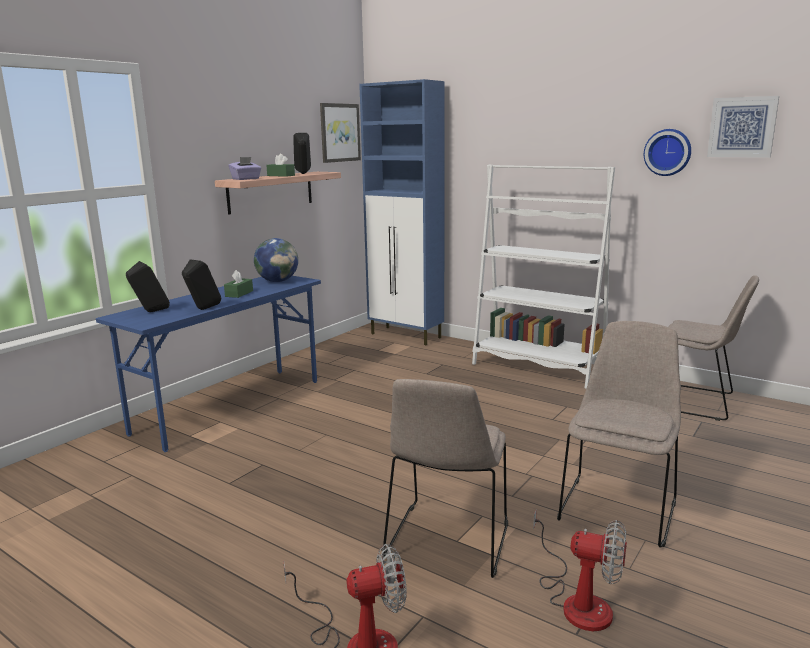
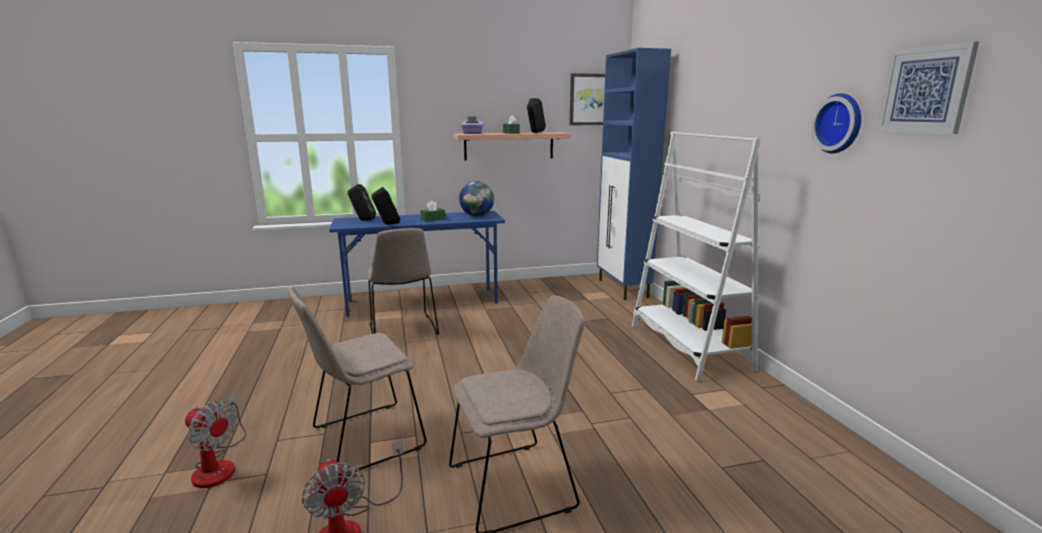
camera: 40 degrees right, 0 degrees up
beige chair [668,275,759,421] -> beige chair moved to [367,228,439,334]

